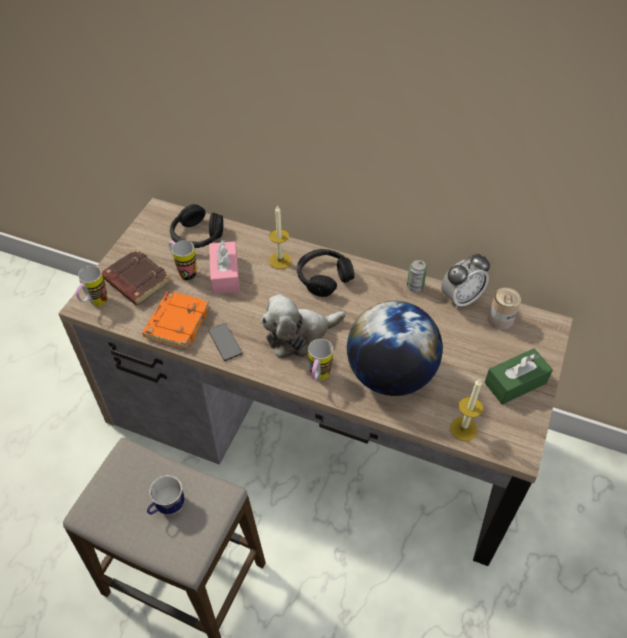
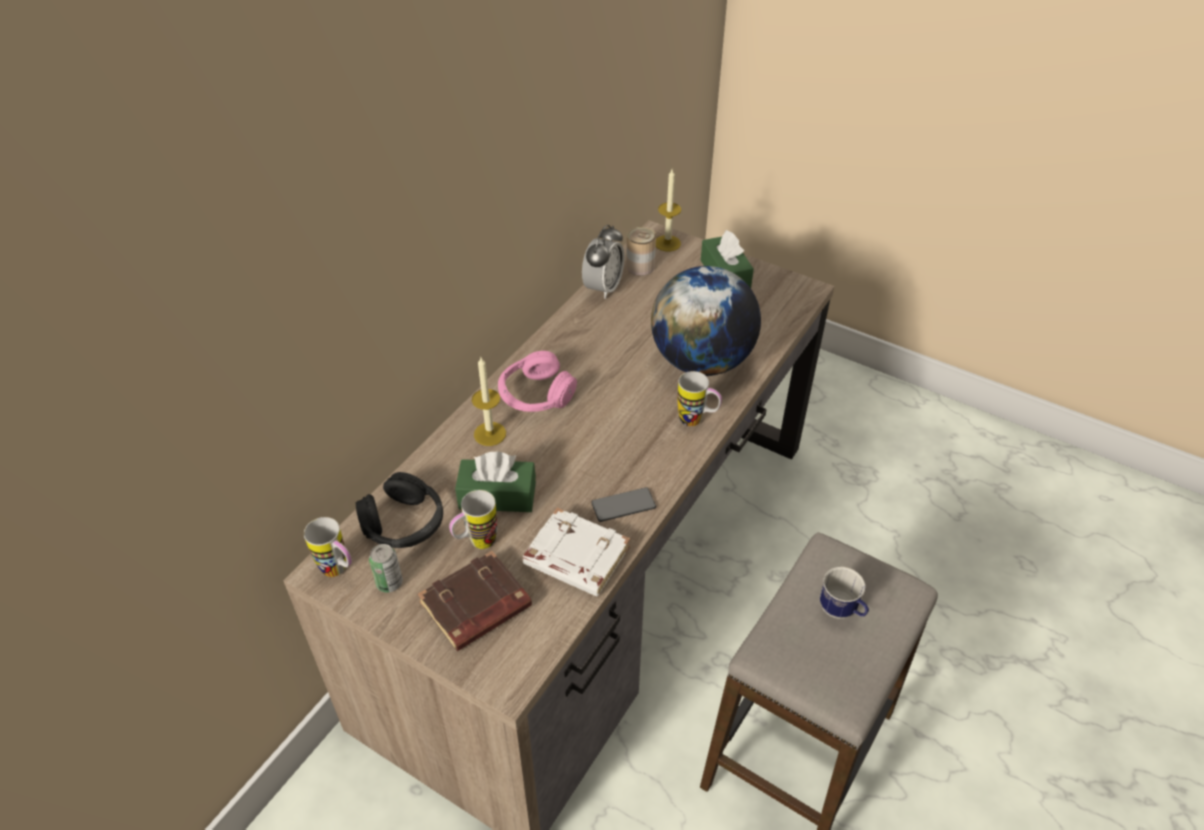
camera: 80 degrees left, 5 degrees down
mug [76,266,107,306] -> mug moved to [304,517,352,577]
orange book [142,291,210,350] -> white book [523,508,630,596]
pink tissue box [209,240,240,294] -> green tissue box [455,452,536,512]
plush toy [261,294,345,358] -> none
black headphones [297,249,354,297] -> pink headphones [498,351,577,412]
can [407,260,427,292] -> can moved to [369,544,403,593]
alarm clock [441,254,490,309] -> alarm clock turned 45 degrees clockwise [582,225,625,299]
candle [450,379,483,441] -> candle moved to [656,169,681,251]

